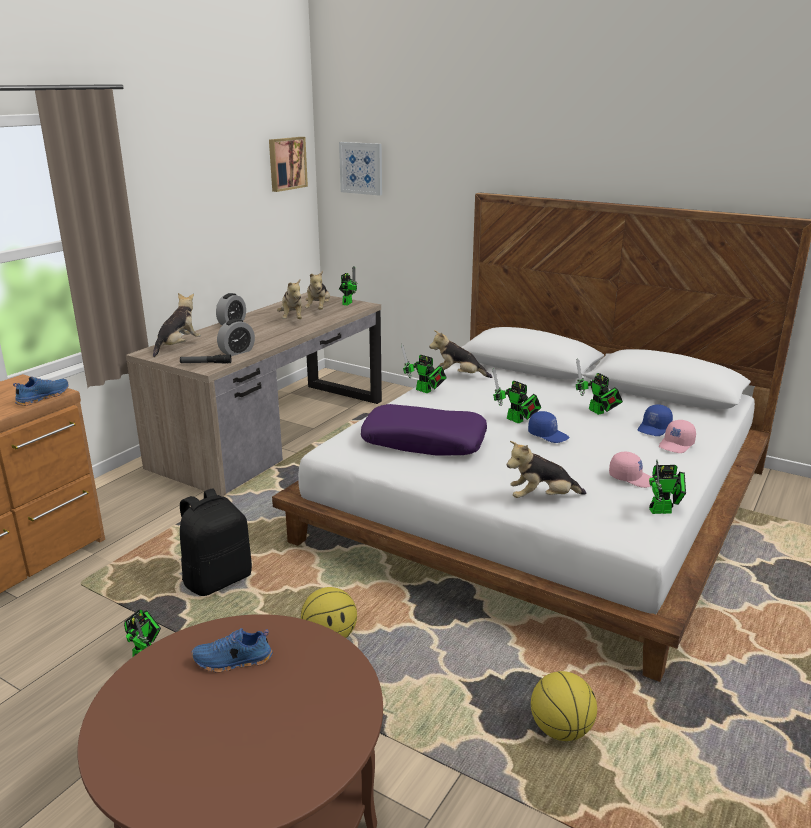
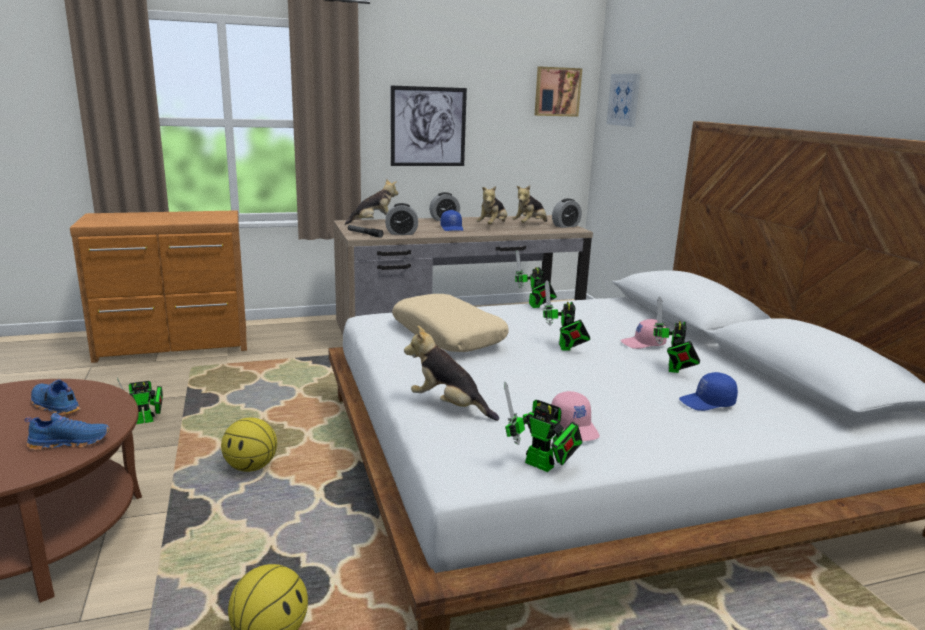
camera: 40 degrees right, 5 degrees down
blue shoe [13,376,69,406] -> blue shoe moved to [25,413,109,450]
black backpack [180,488,252,596] -> none
toy robot [339,266,358,305] -> alarm clock [552,198,582,228]
purple pillow [361,404,487,456] -> beige pillow [392,294,509,352]
plush toy [429,330,492,378] -> none
blue cap [528,411,569,443] -> blue cap moved to [441,210,463,231]
pink cap [659,420,696,453] -> pink cap moved to [620,319,667,349]
none -> picture [391,86,467,166]

